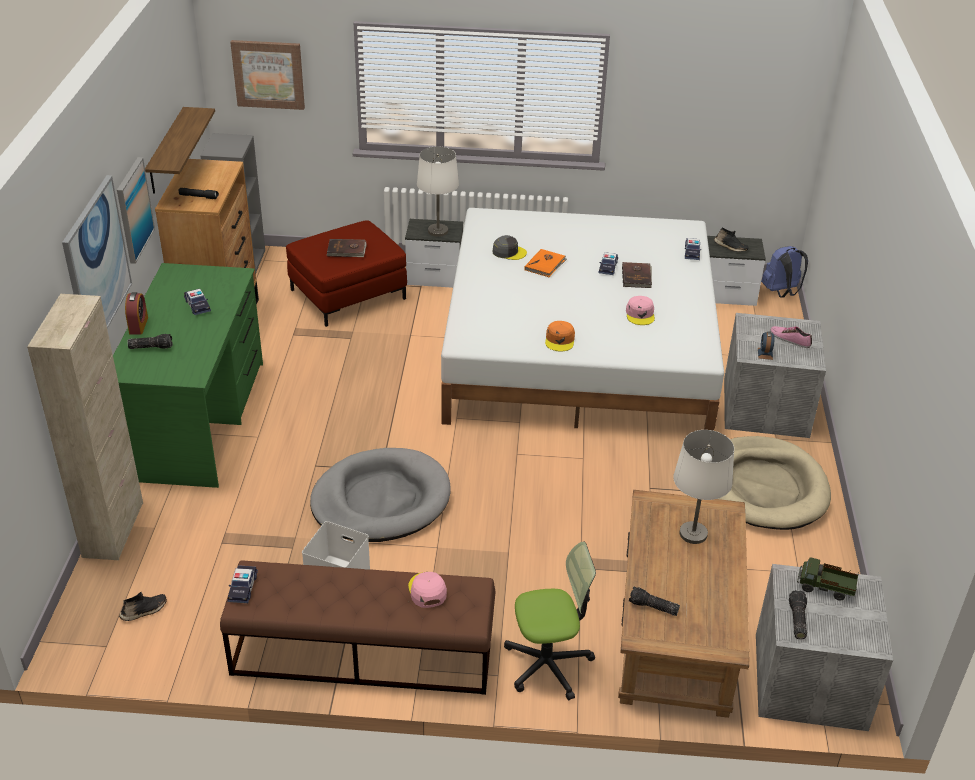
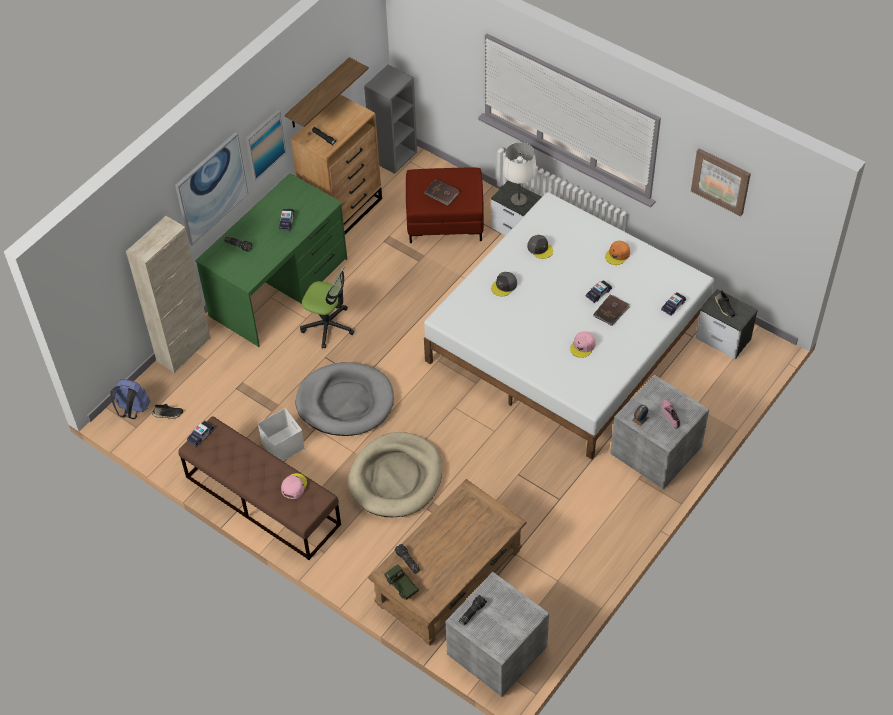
camera: 35 degrees right, 15 degrees up
alarm clock [125,292,148,335] -> none
picture [230,40,305,110] -> picture moved to [691,148,751,216]
office chair [504,541,596,700] -> office chair moved to [300,266,354,349]
orange book [524,249,567,277] -> none
orange cap [545,321,575,351] -> orange cap moved to [605,241,630,265]
white table lamp [673,430,734,544] -> none
beige dog bed [718,436,831,530] -> beige dog bed moved to [348,432,442,517]
blue backpack [761,246,808,297] -> blue backpack moved to [110,379,150,419]
toy truck [797,557,859,600] -> toy truck moved to [384,565,419,600]
none -> grey cap [491,272,517,296]

